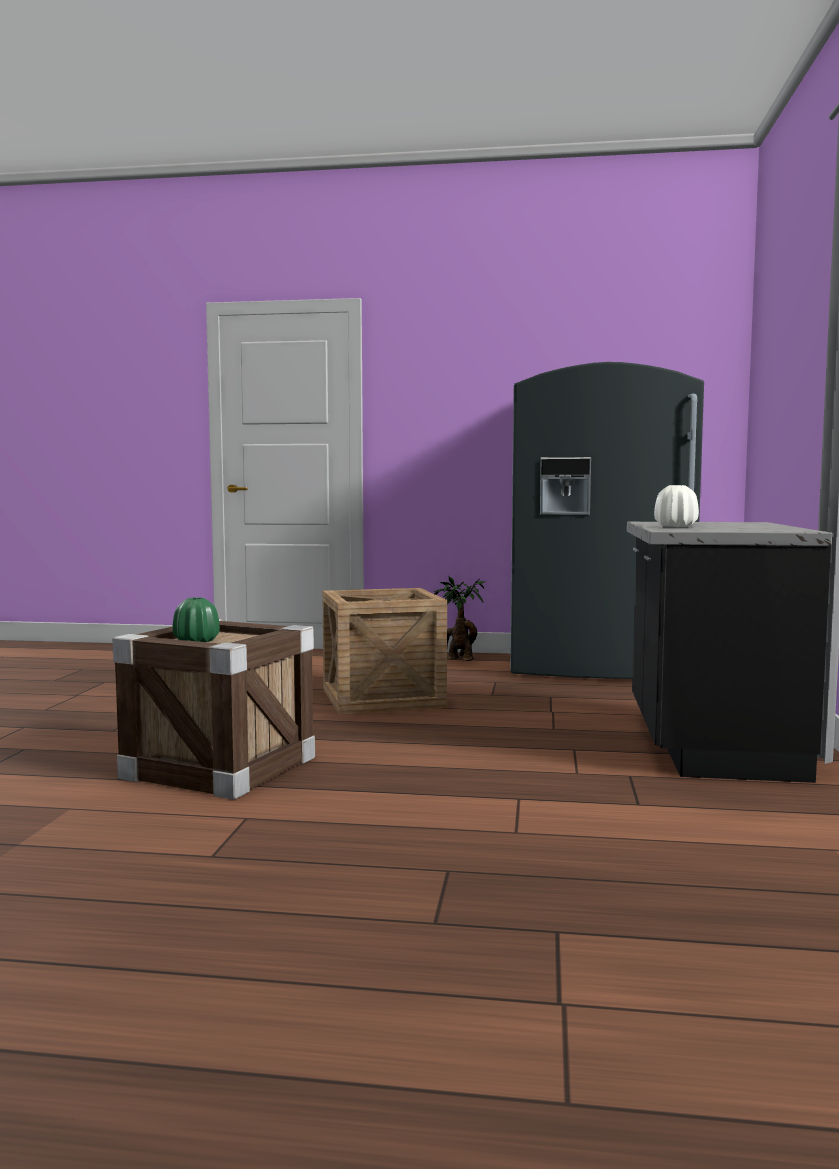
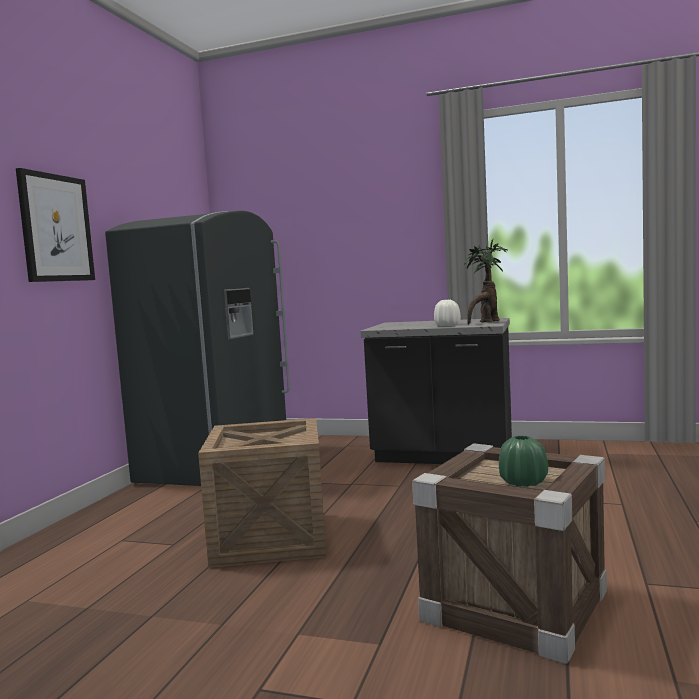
camera: 80 degrees left, 0 degrees up
potted plant [434,576,485,661] -> potted plant moved to [464,239,507,324]
none -> picture [16,168,95,282]

